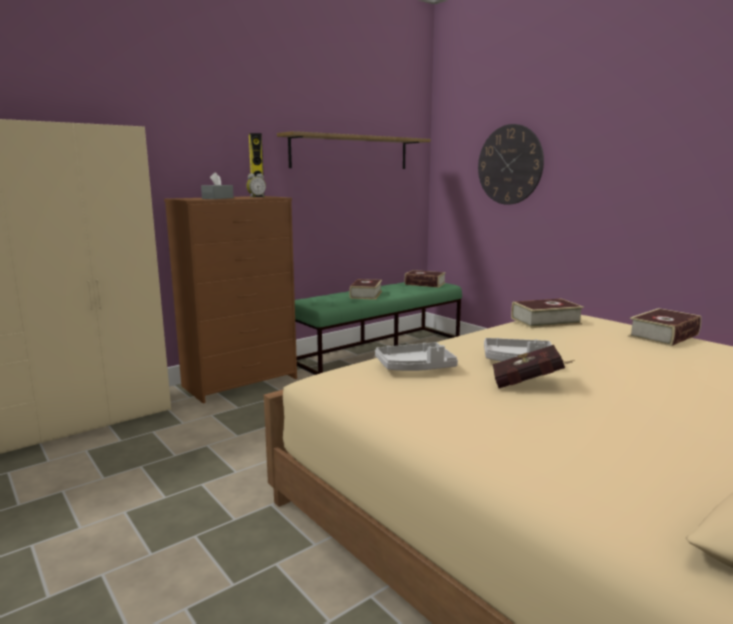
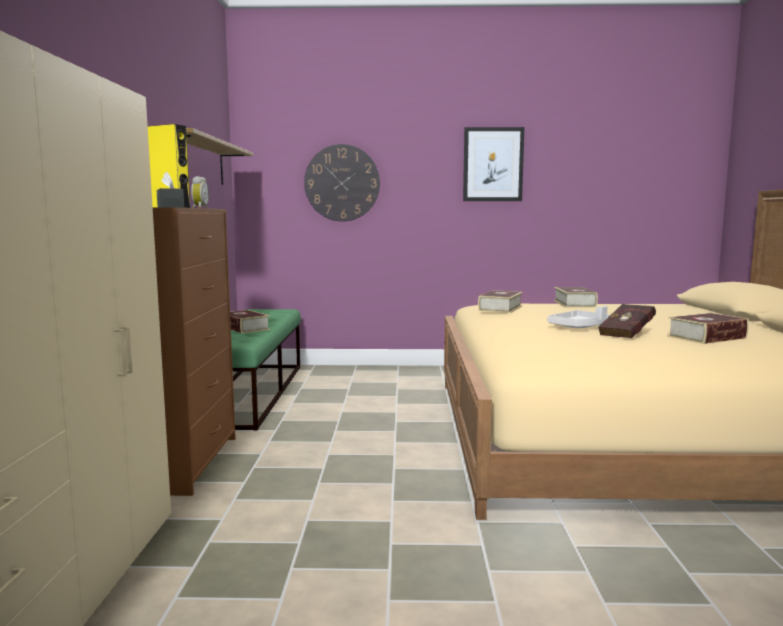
camera: 50 degrees left, 5 degrees down
grey tray [375,342,458,371] -> none
book [405,270,446,288] -> book moved to [667,313,749,344]
none -> picture [463,127,525,201]

